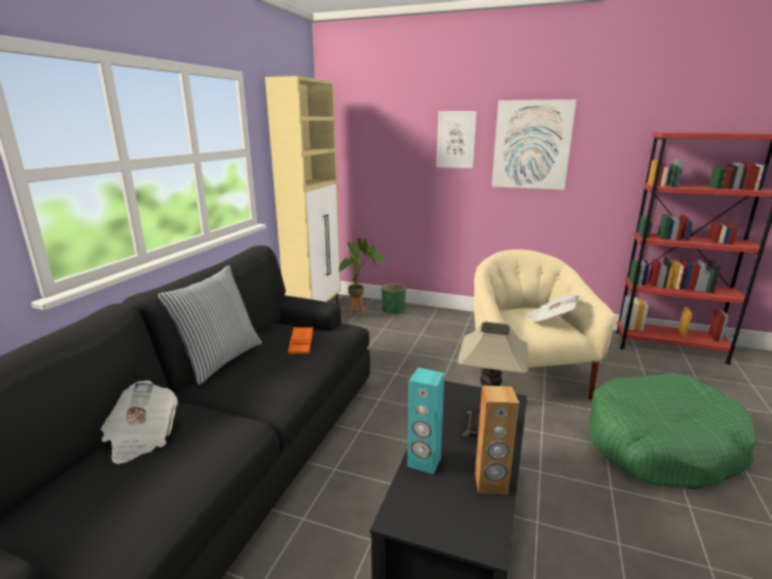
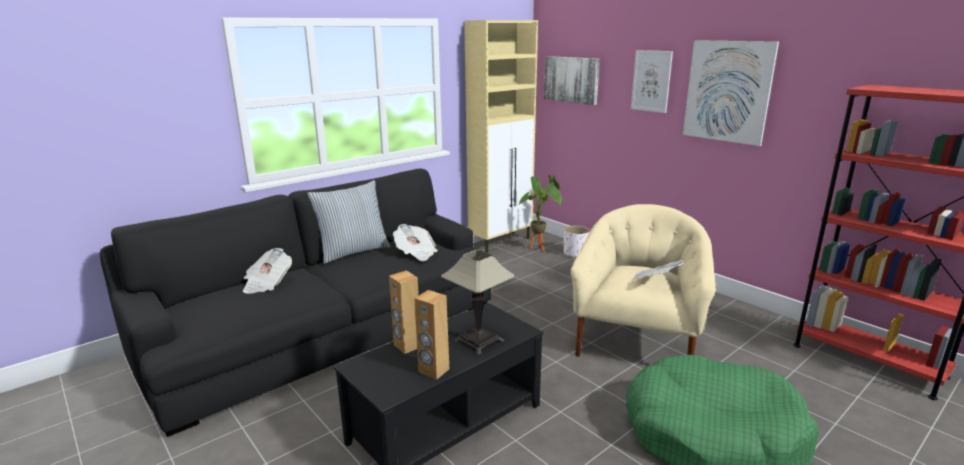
camera: 30 degrees right, 0 degrees up
orange tray [288,327,313,354] -> newspaper [393,224,438,261]
green planter [382,283,406,315] -> white planter [564,226,590,258]
turquoise speaker [407,367,444,474] -> brown speaker [389,270,419,354]
none -> picture [544,56,600,105]

